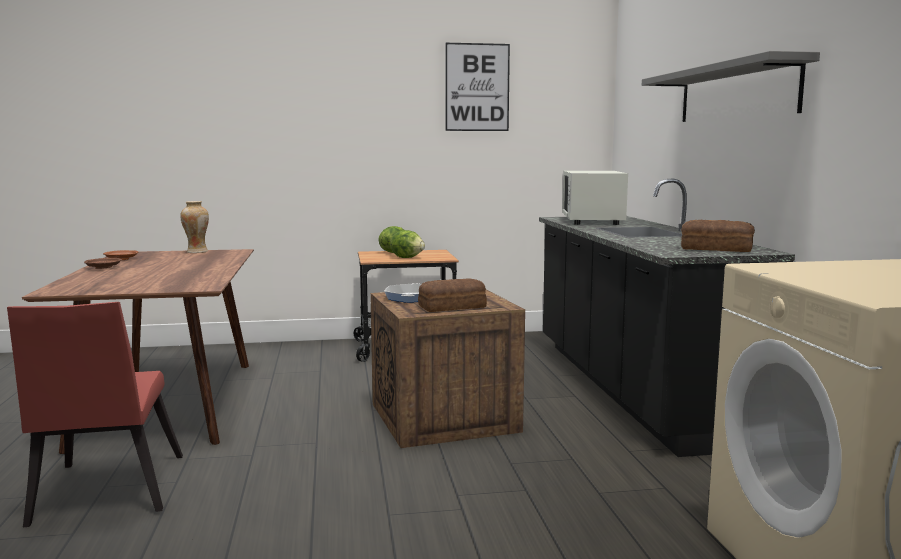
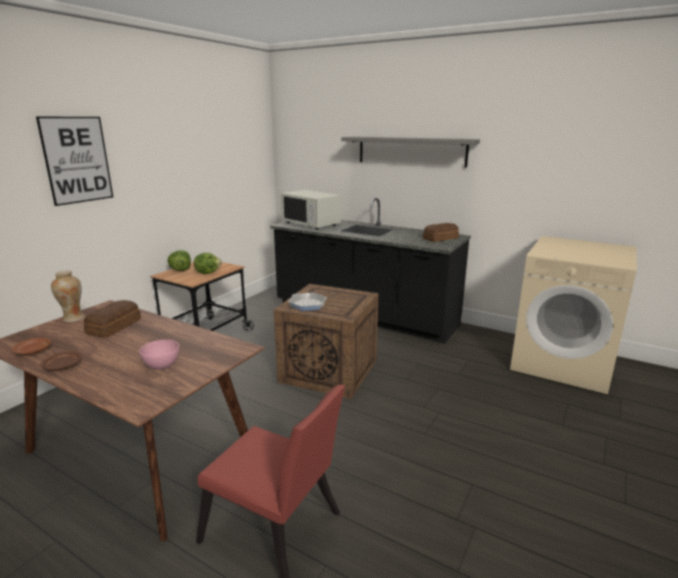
camera: 50 degrees left, 10 degrees up
bread [418,278,487,312] -> bread moved to [84,300,141,338]
picture [445,43,510,131] -> picture moved to [36,117,113,206]
none -> pink bowl [139,340,179,369]

